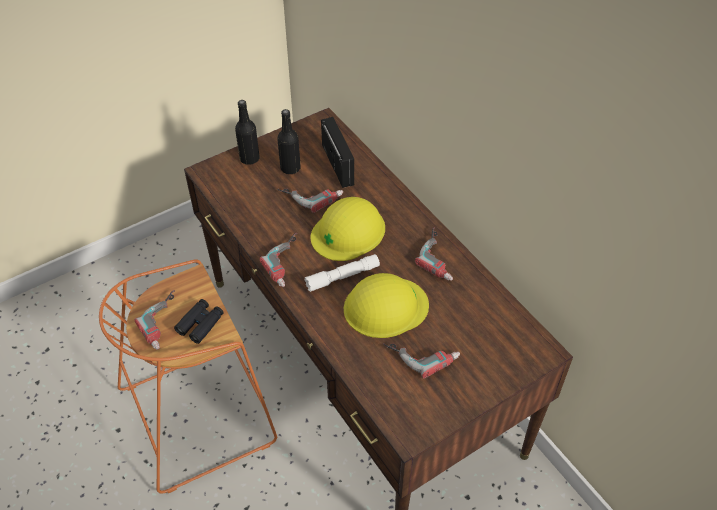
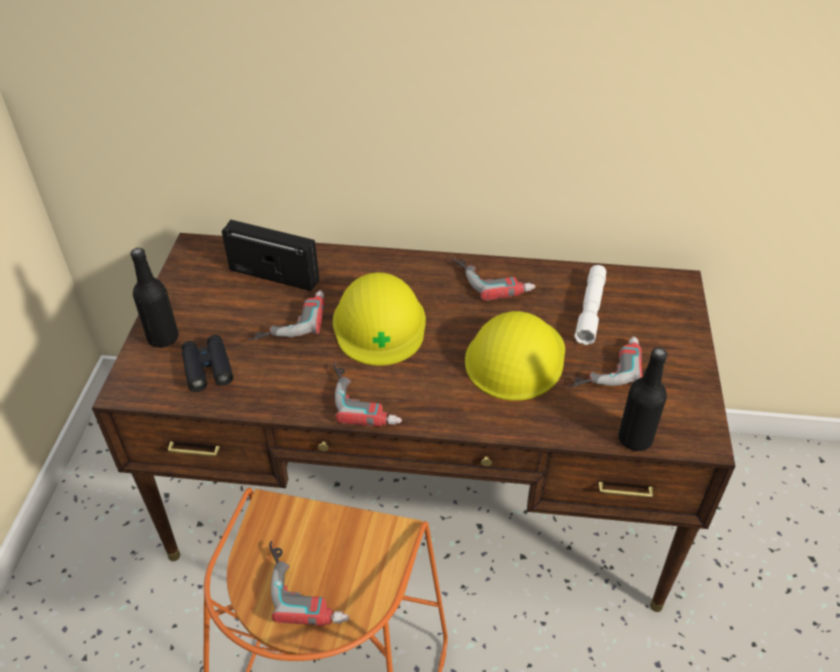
camera: 50 degrees left, 5 degrees down
black binoculars [174,299,224,344] -> black binoculars moved to [181,335,233,392]
black bottle [277,109,301,174] -> black bottle moved to [618,347,667,451]
white flashlight [305,254,380,292] -> white flashlight moved to [574,265,606,345]

